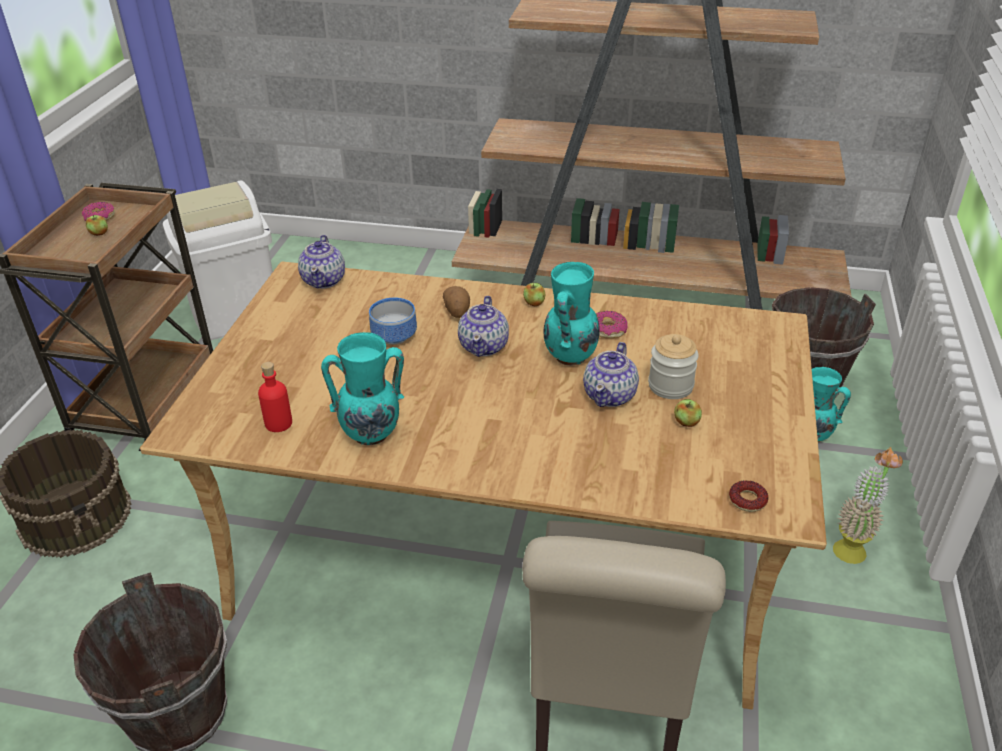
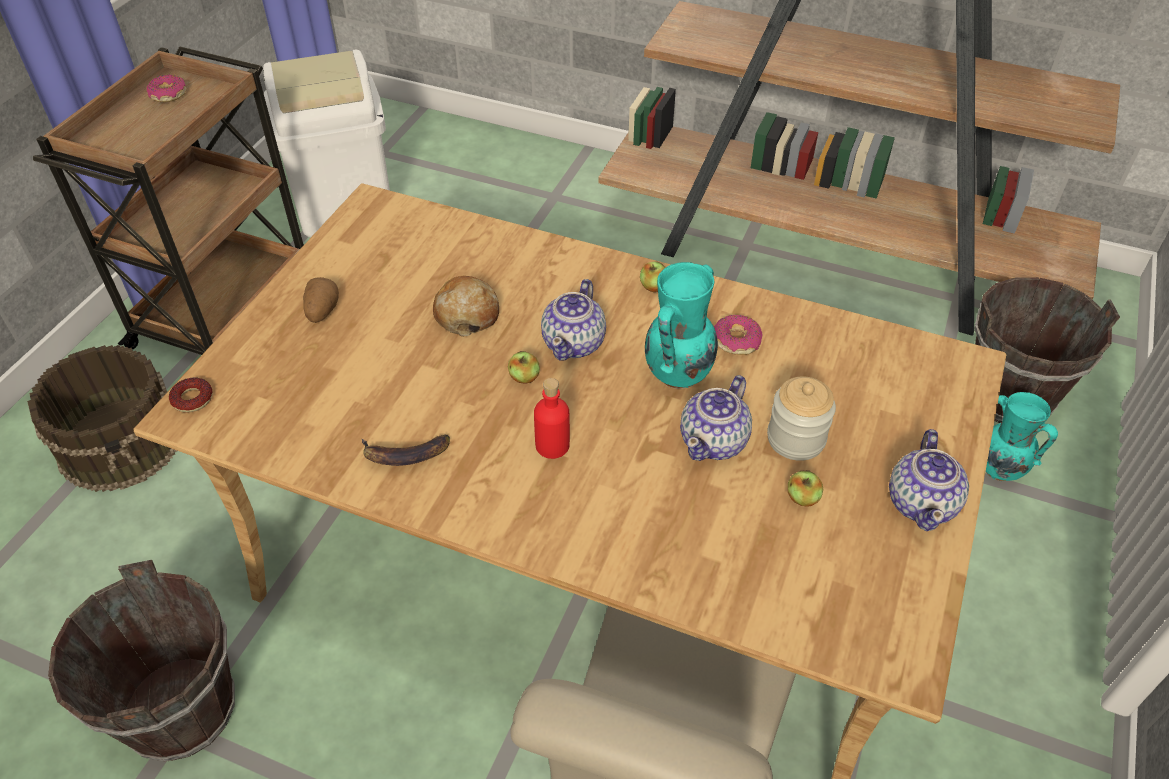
camera: 10 degrees right, 10 degrees up
apple [86,215,108,236] -> apple moved to [508,351,540,383]
red bottle [258,362,292,432] -> red bottle moved to [534,378,570,459]
teapot [298,235,345,289] -> teapot moved to [889,429,969,531]
turquoise vase [321,332,404,445] -> banana [362,435,450,466]
bowl [369,298,417,345] -> bread [433,276,499,337]
potato [443,286,470,318] -> potato moved to [303,277,339,323]
donut [729,480,769,512] -> donut moved to [169,377,213,412]
potted plant [833,447,903,564] -> none

